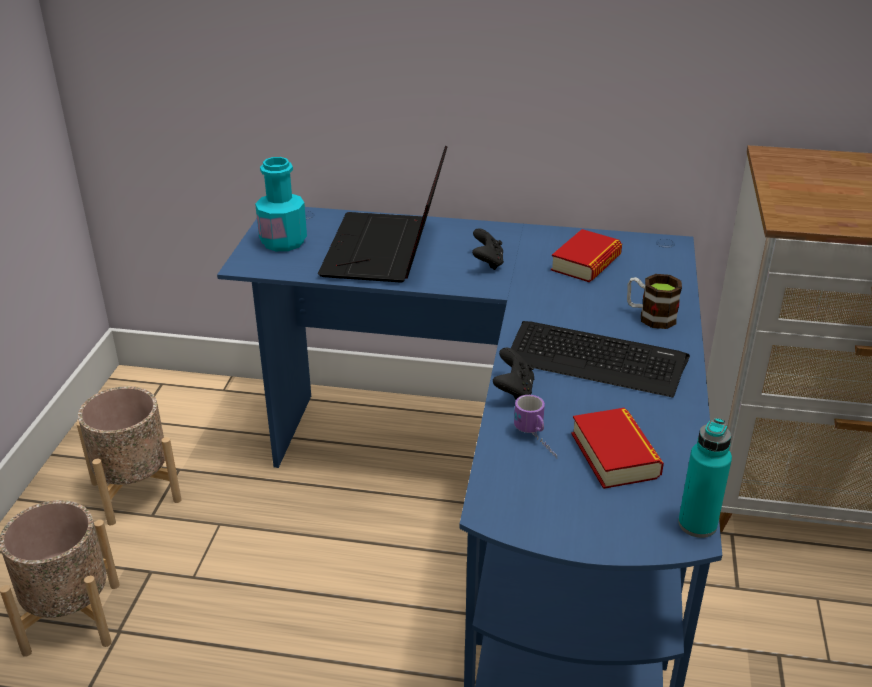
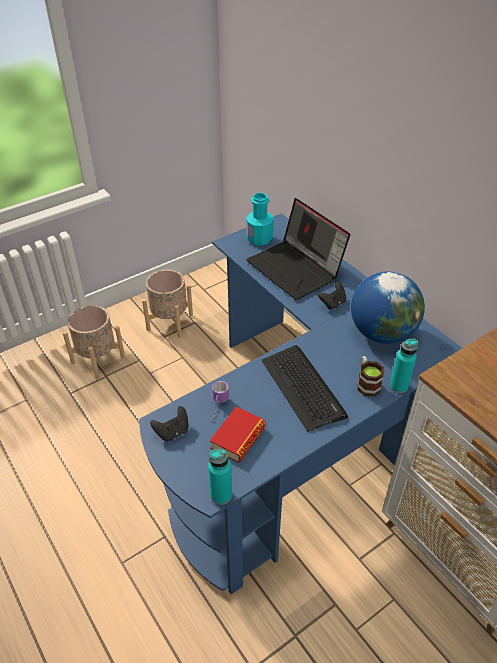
camera: 45 degrees right, 10 degrees up
laptop [318,145,447,283] -> laptop turned 90 degrees counterclockwise [246,198,350,300]
black game controller [493,348,534,400] -> black game controller moved to [150,406,189,441]
book [551,229,622,282] -> globe [351,272,425,344]
none -> turquoise bottle [390,338,418,393]

